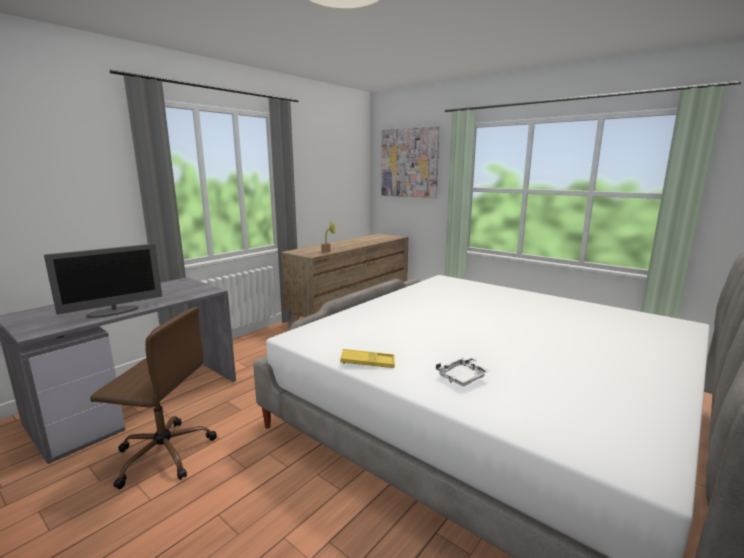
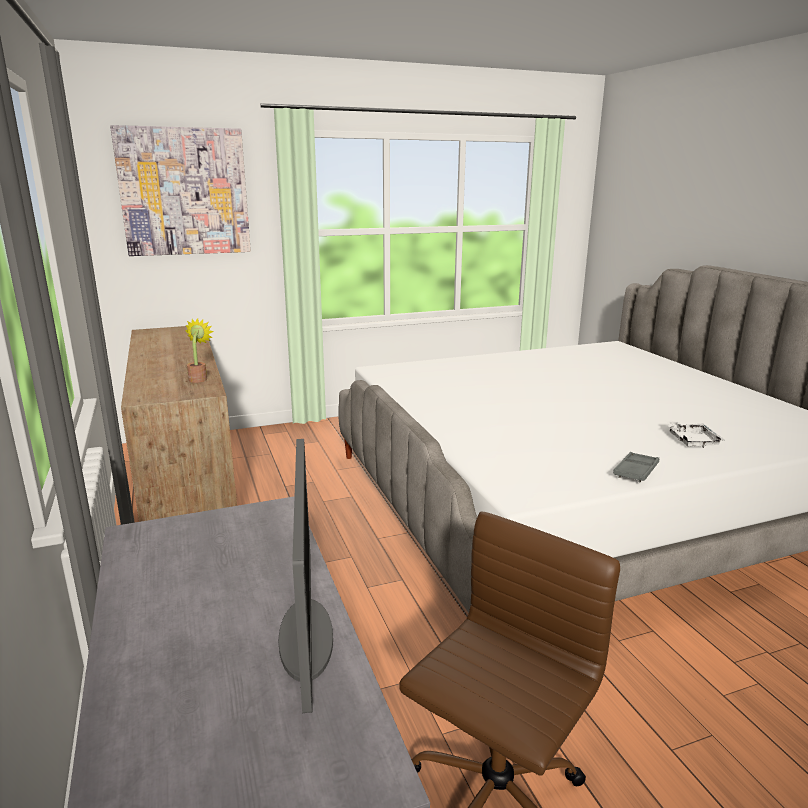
camera: 60 degrees left, 5 degrees up
yellow tray [340,349,395,368] -> grey tray [613,452,659,483]

